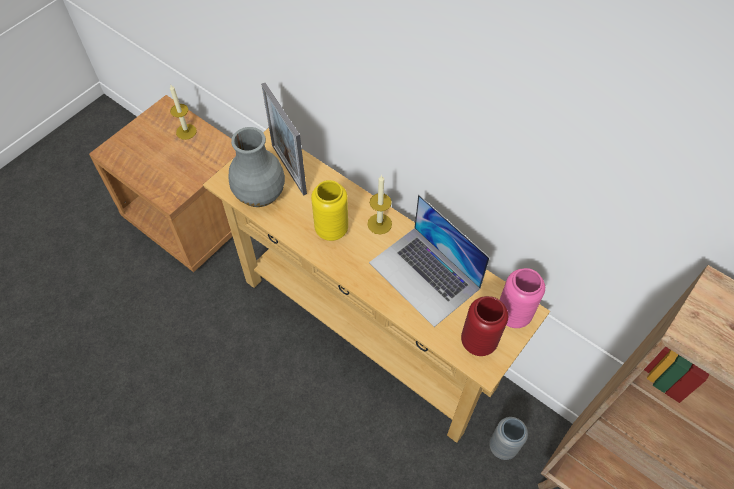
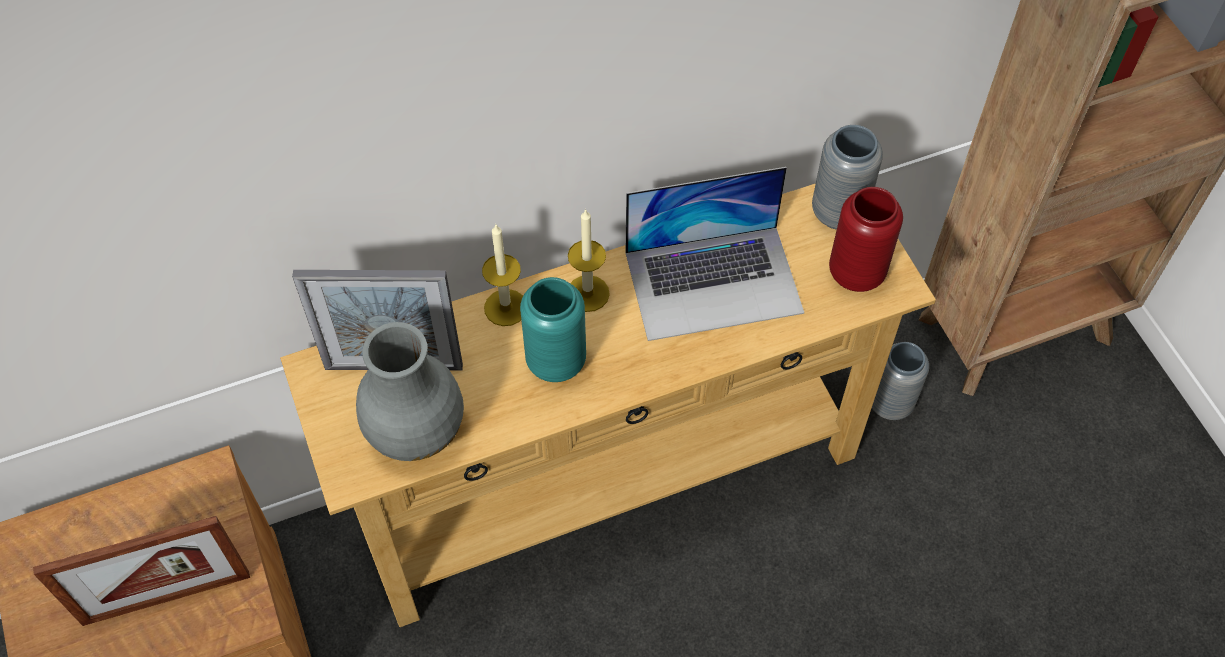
camera: 60 degrees left, 0 degrees up
candle [170,85,197,140] -> candle moved to [482,225,523,326]
yellow vase [311,180,348,241] -> turquoise vase [520,277,586,382]
pink vase [499,268,545,328] -> grey vase [812,125,883,230]
none -> picture frame [33,516,250,626]

